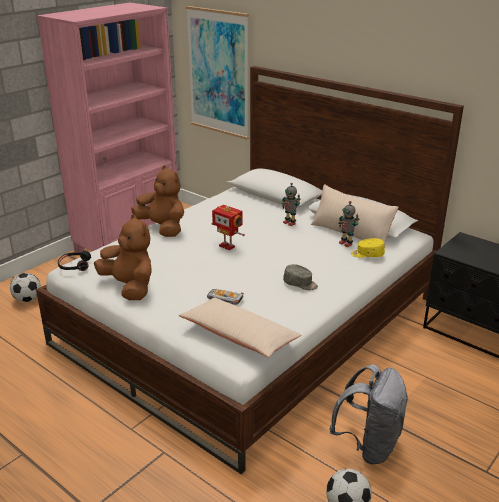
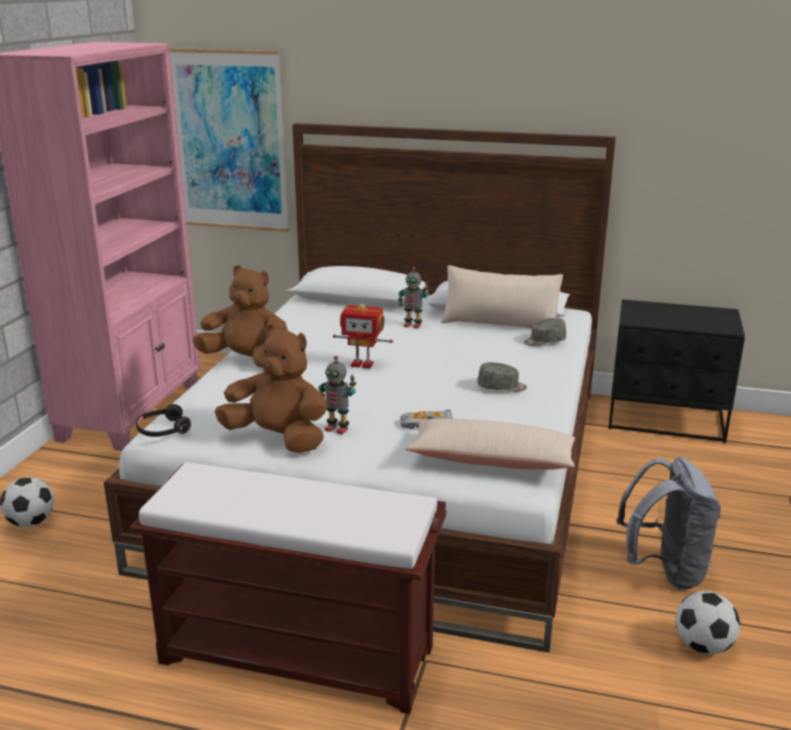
camera: 25 degrees left, 5 degrees down
toy robot [338,201,359,247] -> toy robot moved to [318,356,356,434]
yellow cap [351,238,385,258] -> grey cap [524,318,566,346]
none -> brown bench [130,462,446,714]

